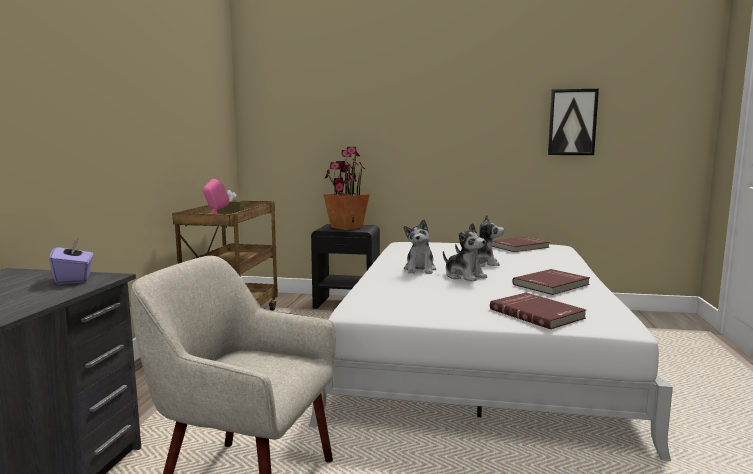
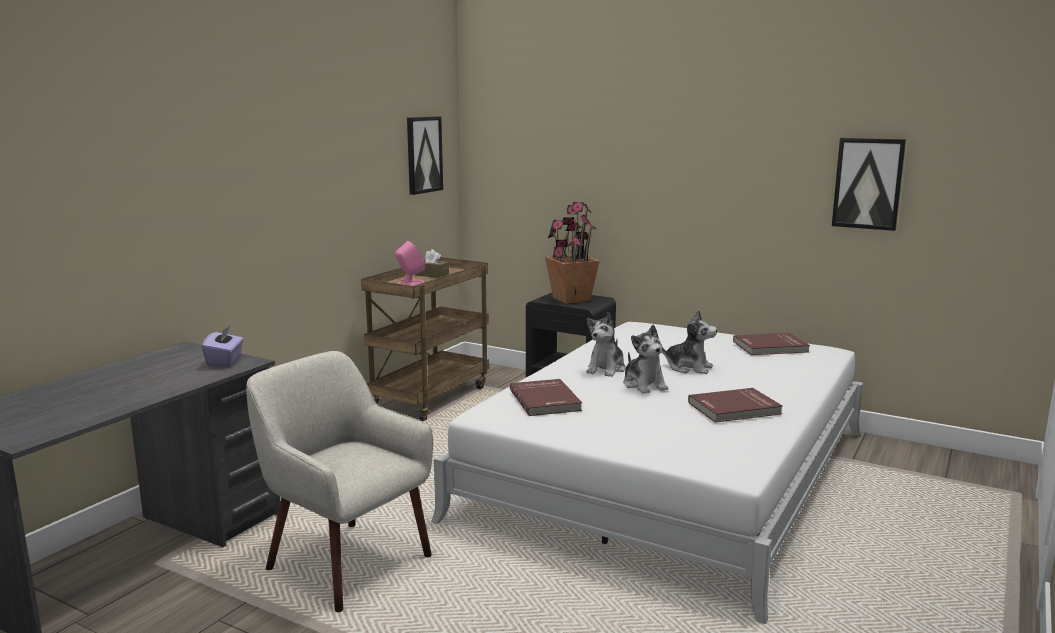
camera: 20 degrees right, 5 degrees up
red book [490,293,586,329] -> red book moved to [510,379,582,416]
none -> picture [407,116,443,195]

